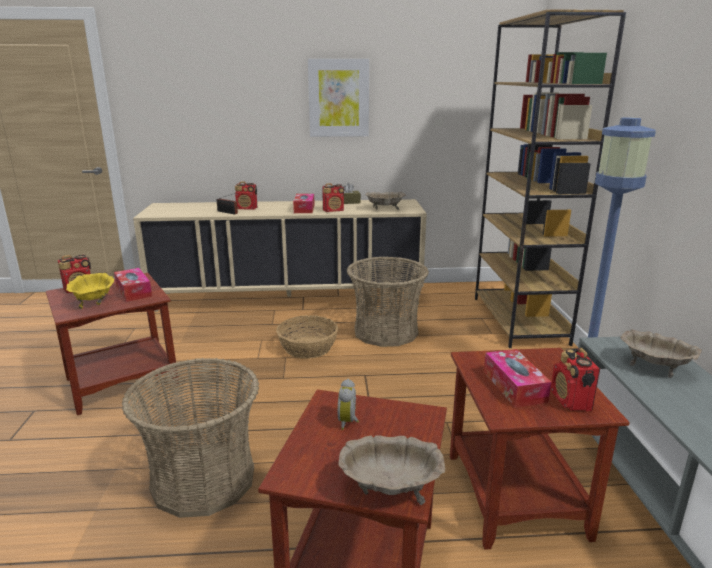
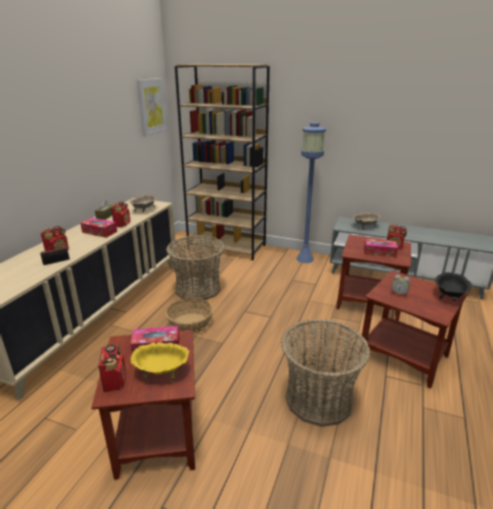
camera: 65 degrees left, 5 degrees up
picture [308,59,369,137] -> picture moved to [137,78,167,137]
beige bowl [338,435,445,505] -> black bowl [435,272,471,301]

